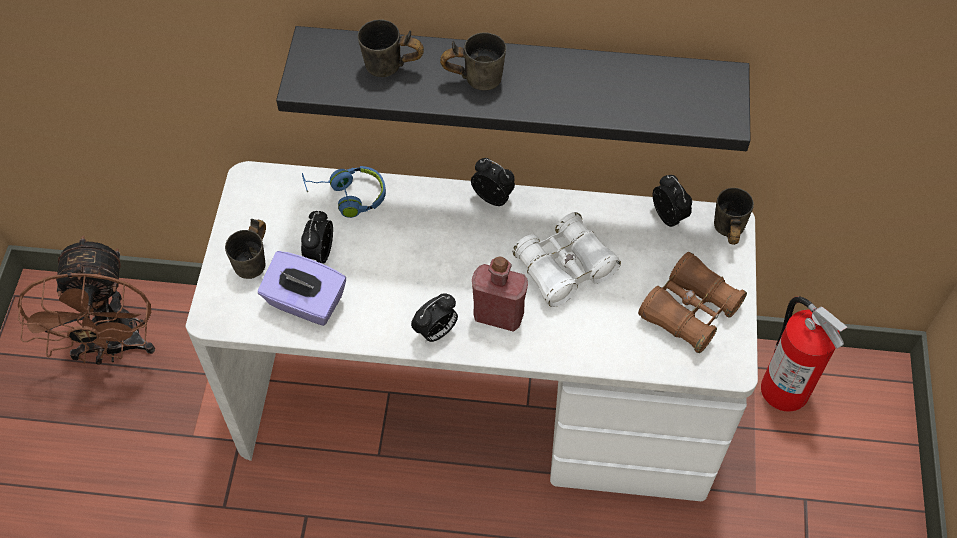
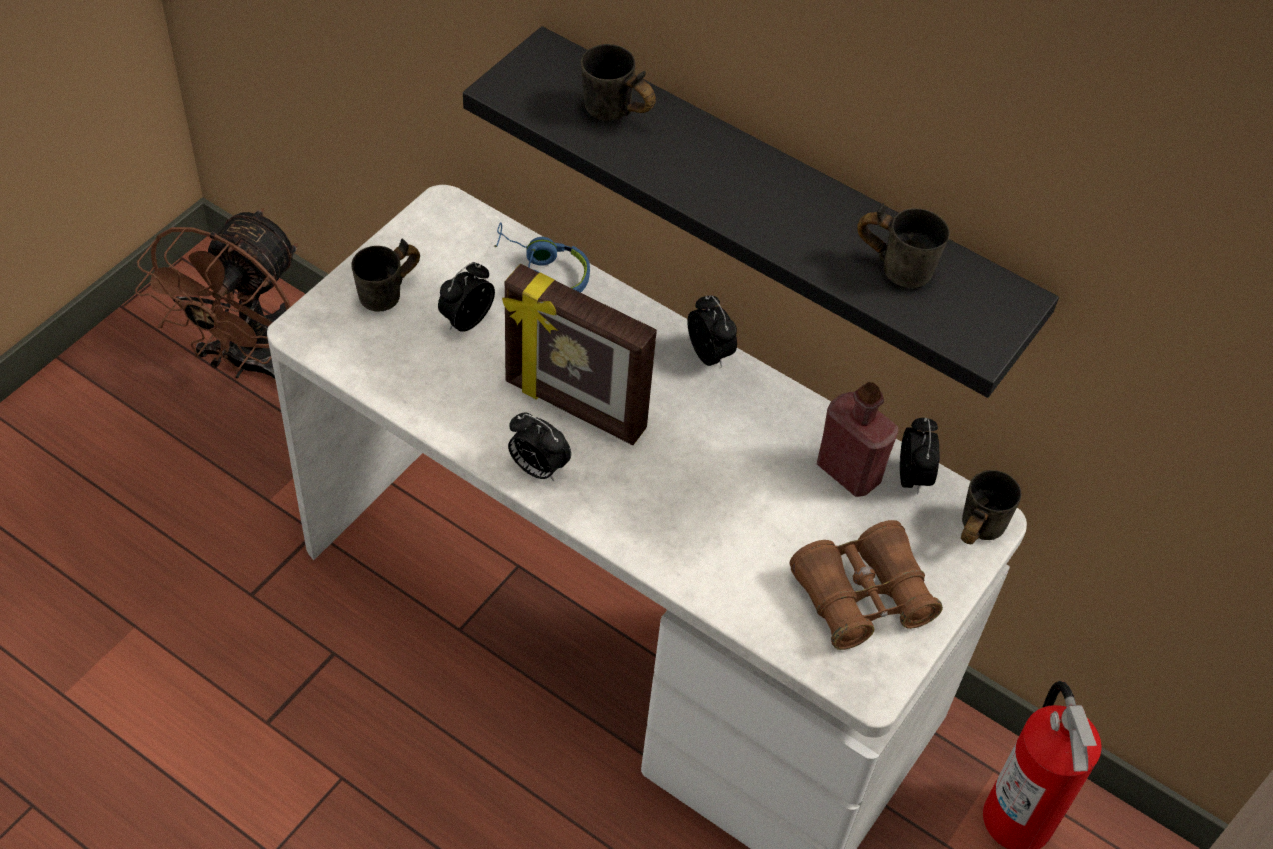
camera: 25 degrees right, 5 degrees down
purple tissue box [258,251,346,326] -> none
alarm clock [411,293,458,342] -> alarm clock turned 45 degrees clockwise [508,413,571,481]
grey mug [440,32,506,91] -> grey mug moved to [857,203,950,288]
red bottle [472,256,528,332] -> red bottle moved to [817,382,898,497]
white binoculars [512,212,621,307] -> none
none -> picture frame [502,264,657,445]

